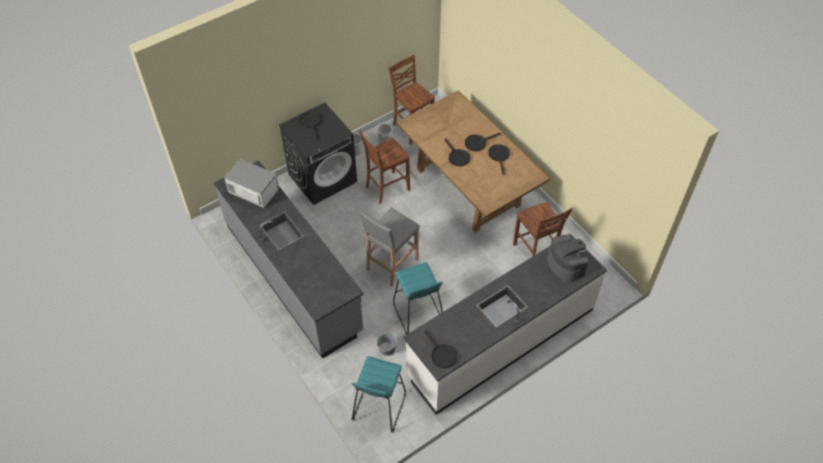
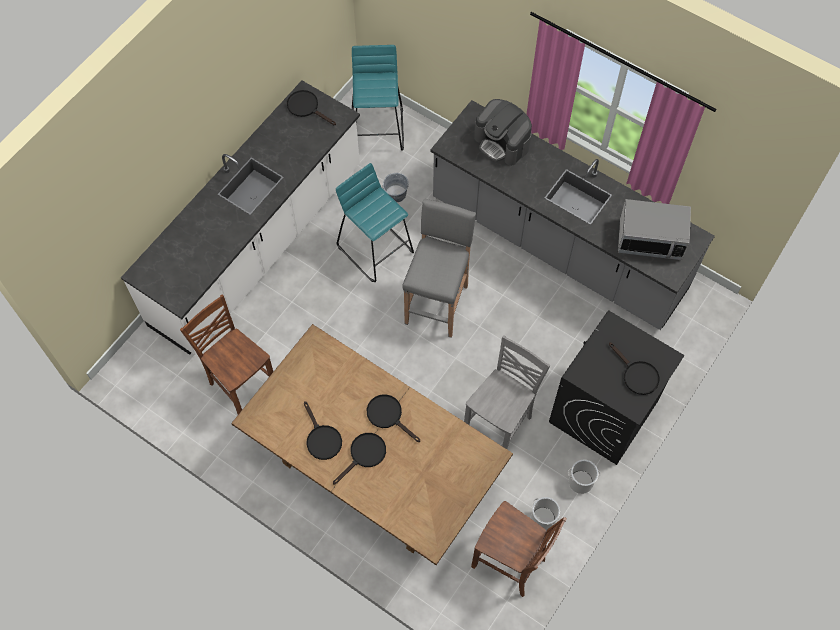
camera: 160 degrees right, 10 degrees up
brown chair [359,130,410,204] -> grey chair [464,335,551,449]
coffee machine [547,235,589,282] -> coffee machine moved to [474,99,532,166]

